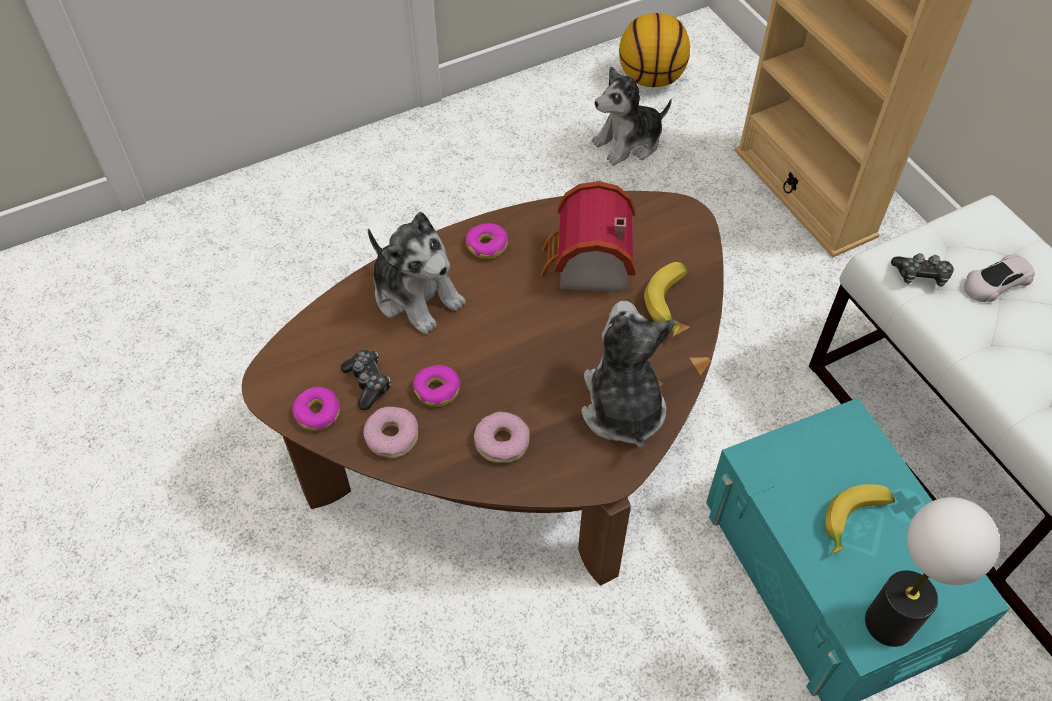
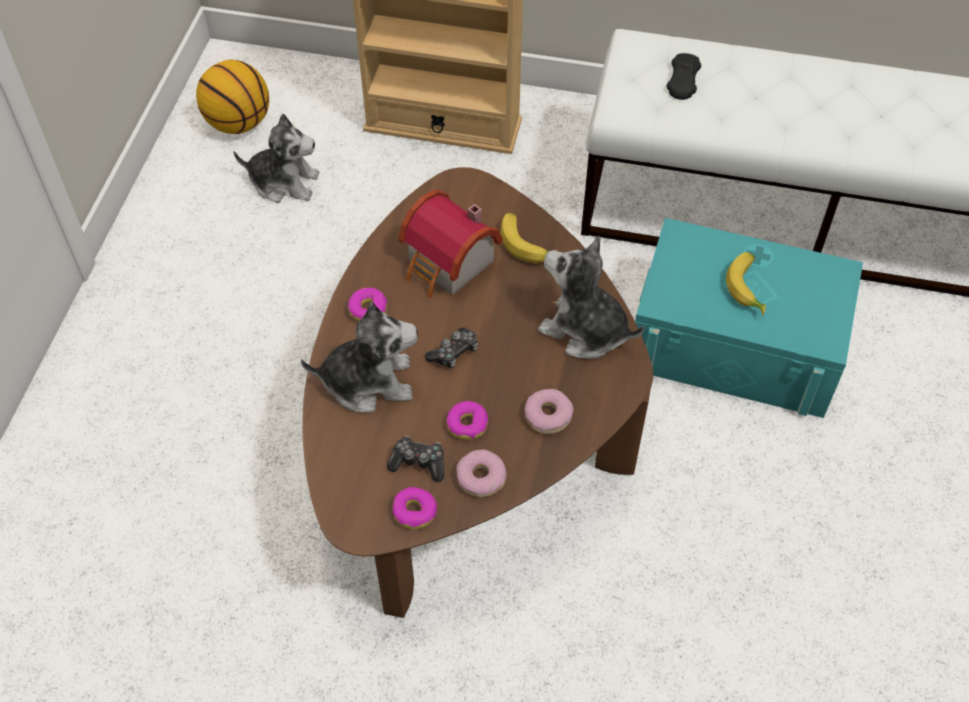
camera: 50 degrees left, 0 degrees up
plush toy [591,66,672,165] -> plush toy turned 90 degrees counterclockwise [233,114,320,203]
table lamp [865,497,1000,647] -> none
game controller [891,253,954,287] -> game controller moved to [425,327,478,369]
white toy car [964,254,1035,302] -> black toy car [667,53,701,100]

